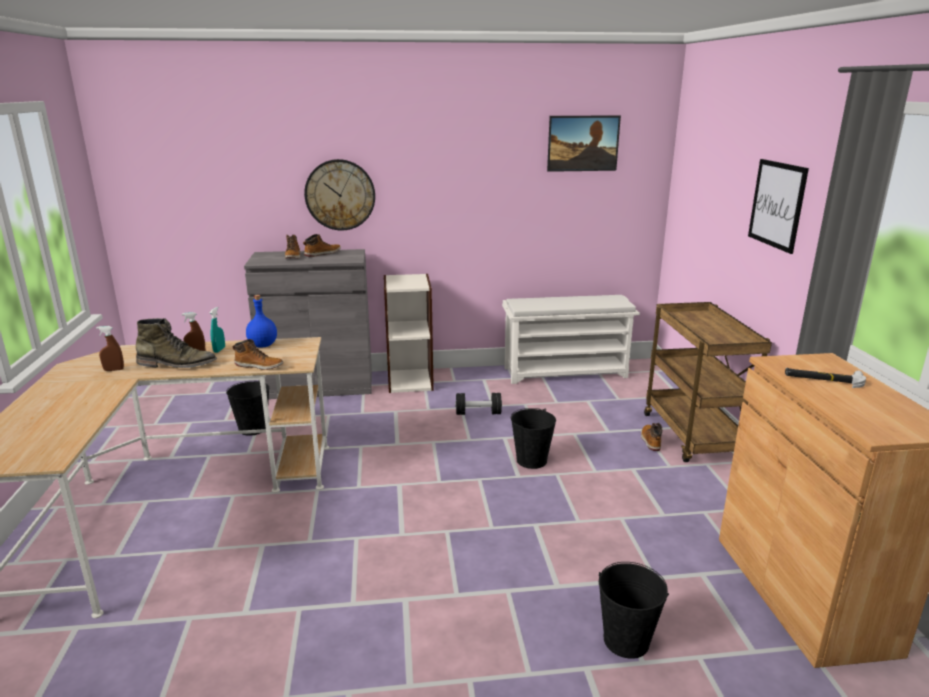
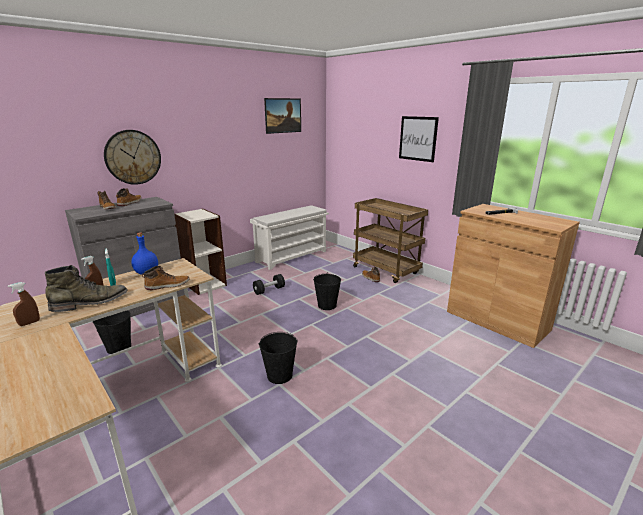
camera: 35 degrees left, 0 degrees up
black bucket [599,562,669,659] -> black bucket moved to [259,332,298,384]

